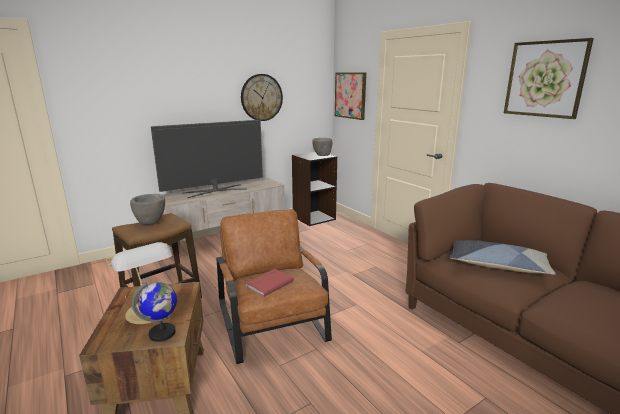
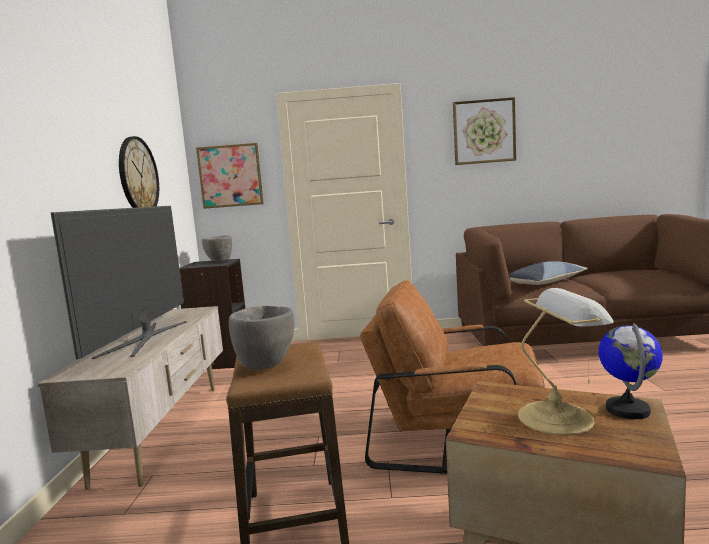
camera: 55 degrees left, 10 degrees down
red book [246,269,294,297] -> none

